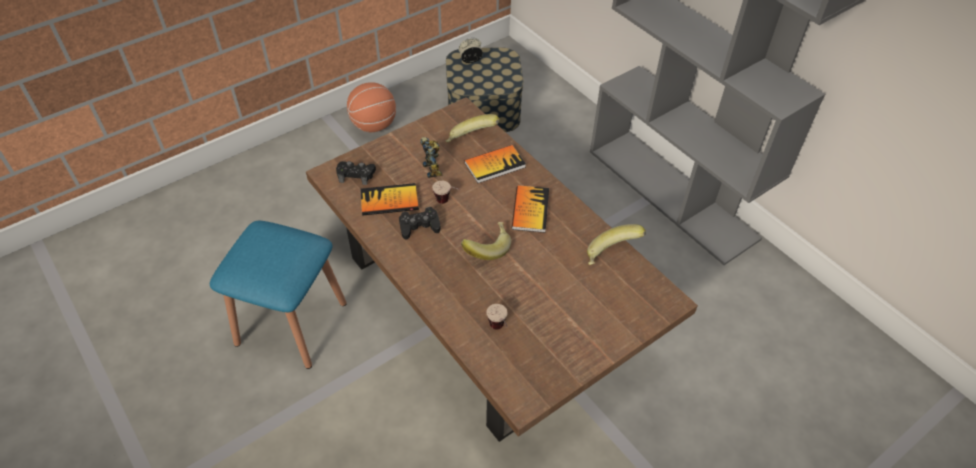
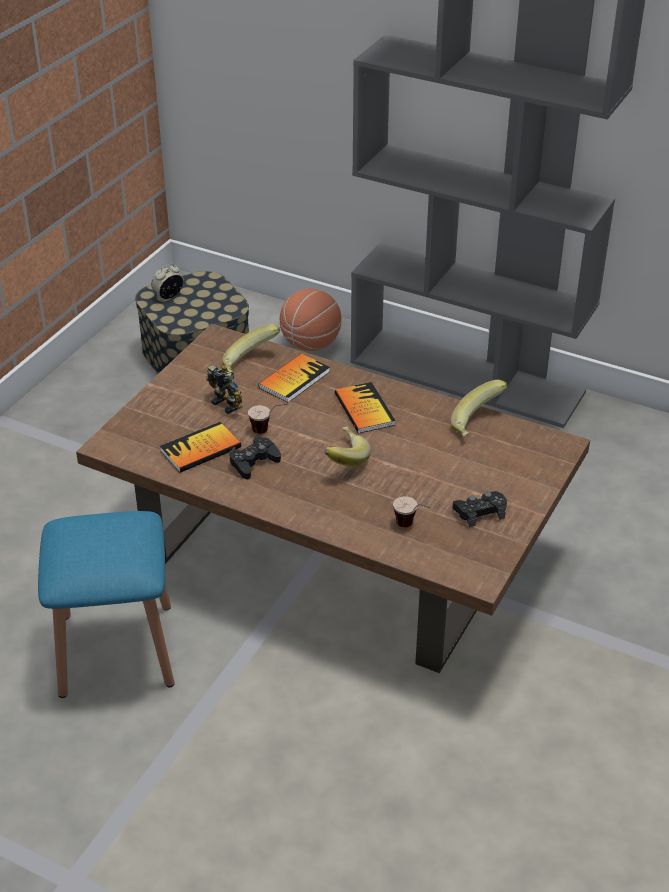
camera: 25 degrees left, 10 degrees down
black game controller [336,161,376,185] -> black game controller moved to [453,491,507,527]
basketball [347,82,396,132] -> basketball moved to [280,289,341,351]

